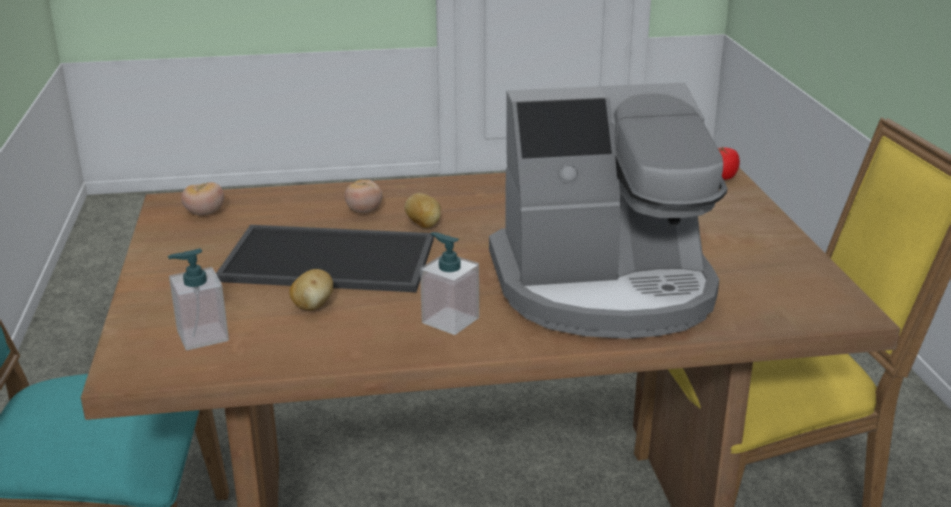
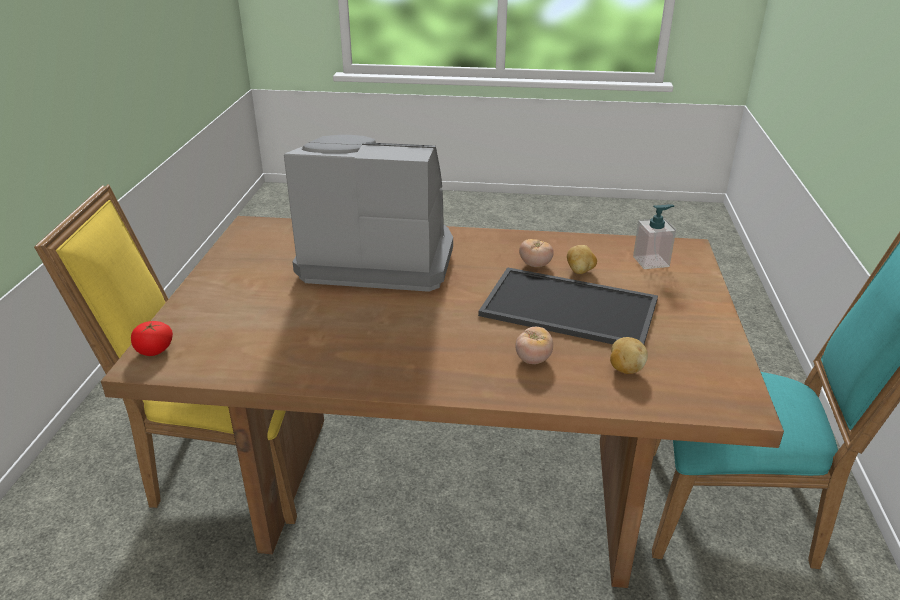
camera: 165 degrees left, 5 degrees up
tomato [181,182,224,216] -> tomato moved to [519,239,554,267]
potato [405,193,441,228] -> potato moved to [610,337,648,374]
soap dispenser [420,232,479,335] -> none

